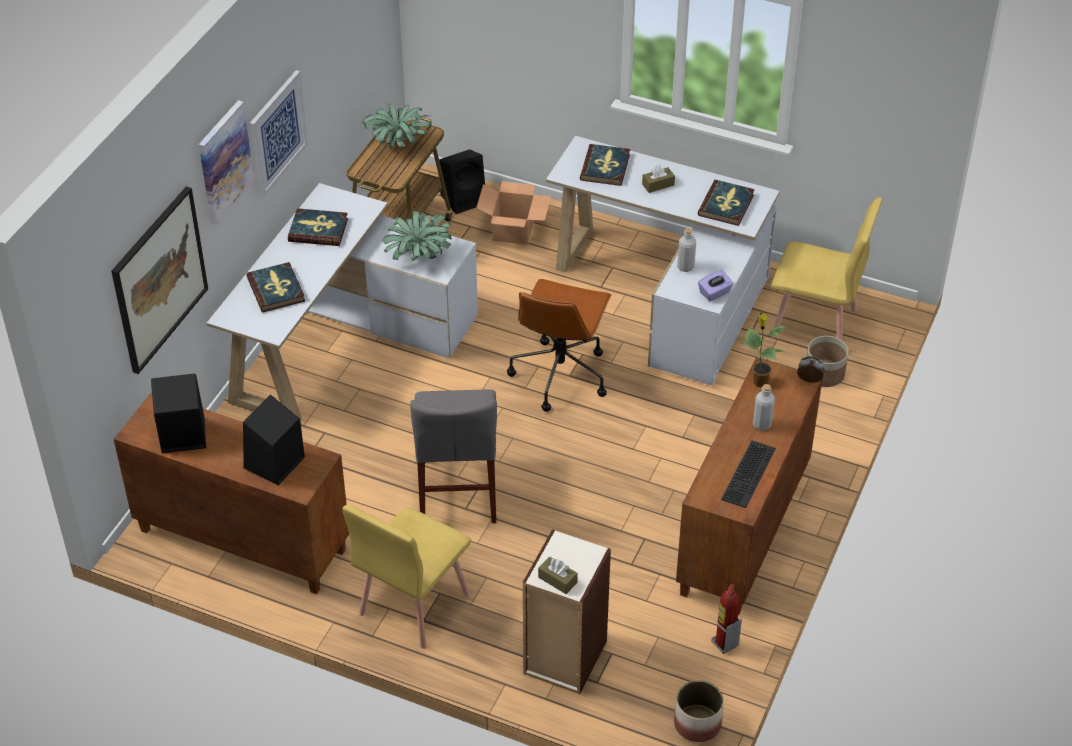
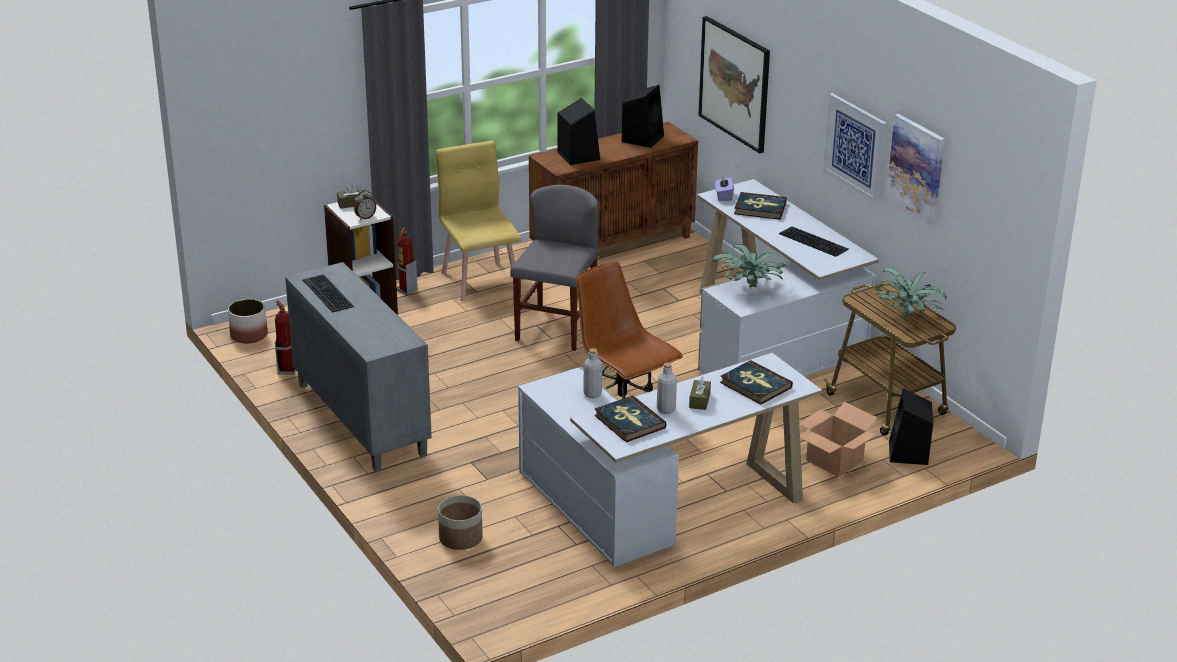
camera: 125 degrees right, 15 degrees down
picture [199,100,254,225] -> picture moved to [886,114,945,225]
book [288,208,348,246] -> keyboard [779,226,849,257]
grey chair [410,390,497,523] -> grey chair turned 75 degrees clockwise [510,185,599,351]
brown cabinet [676,358,822,615] -> grey cabinet [285,262,432,472]
purple tissue box [698,270,733,301] -> purple tissue box moved to [715,175,734,201]
potted plant [741,314,789,387] -> none
grey bottle [753,384,775,431] -> grey bottle moved to [657,362,677,414]
yellow chair [771,197,882,340] -> none
alarm clock [797,356,825,383] -> alarm clock moved to [354,190,376,220]
none -> fire extinguisher [397,228,418,295]

